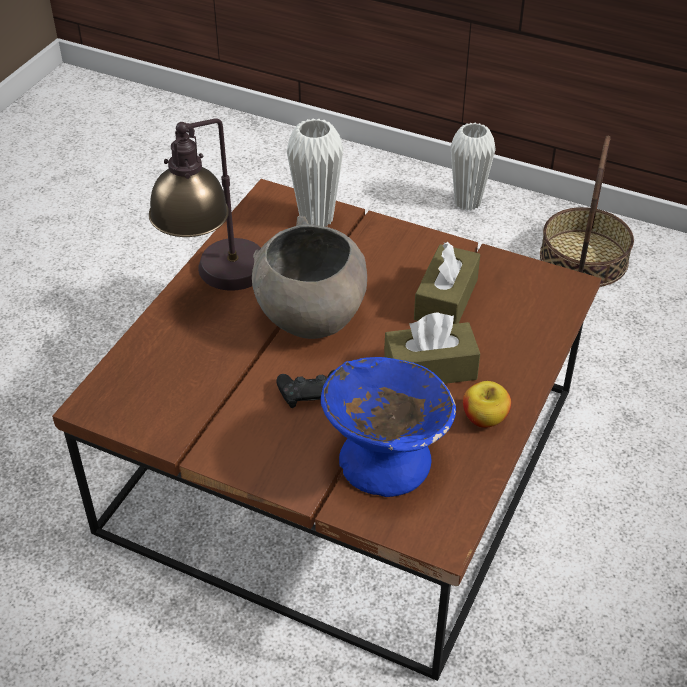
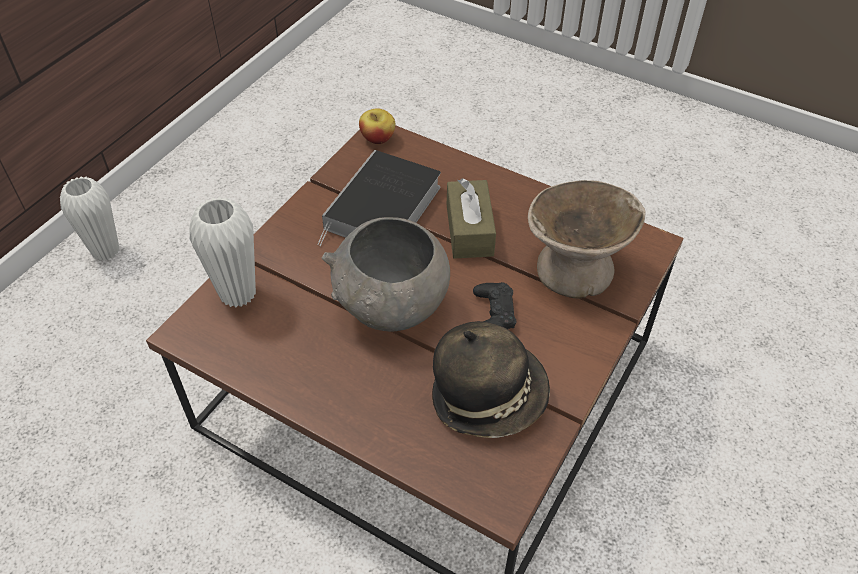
camera: 85 degrees left, 5 degrees up
table lamp [149,119,261,291] -> none
blue bowl [321,357,456,497] -> beige bowl [528,180,646,299]
brown tissue box [414,242,480,324] -> book [317,150,441,246]
apple [463,381,511,428] -> apple moved to [359,108,395,144]
basket [540,136,634,287] -> none
none -> hat [432,321,550,438]

